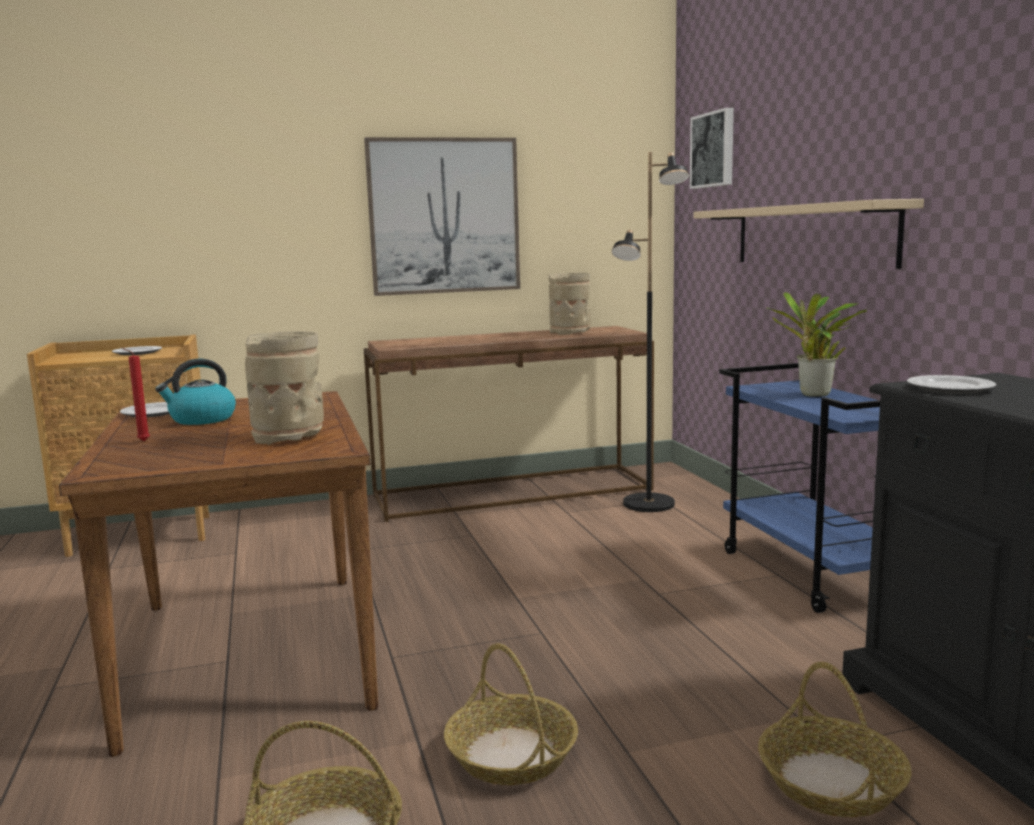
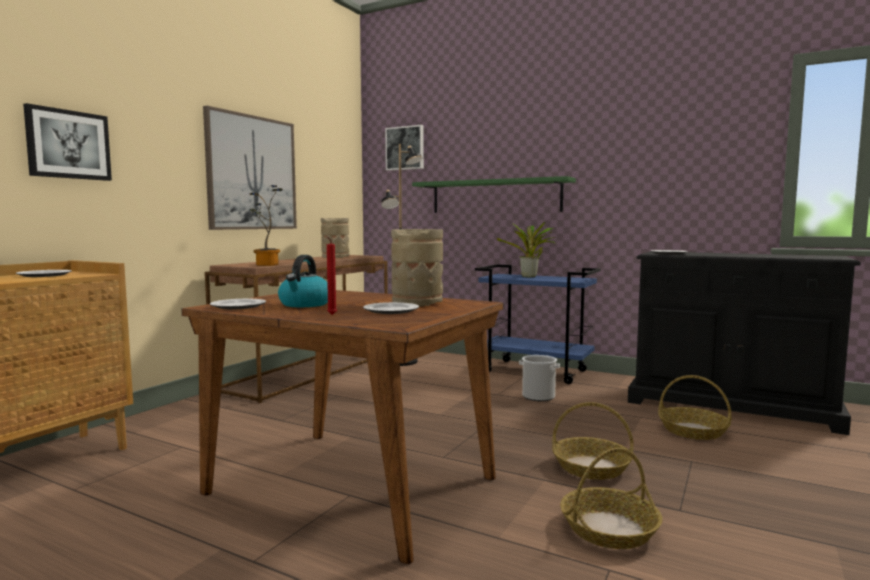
camera: 45 degrees left, 5 degrees down
beige shelf [694,199,924,269] -> green shelf [412,176,576,213]
none -> picture [23,103,112,181]
none -> potted plant [249,185,283,266]
none -> plate [363,302,419,314]
none -> bucket [519,355,560,401]

